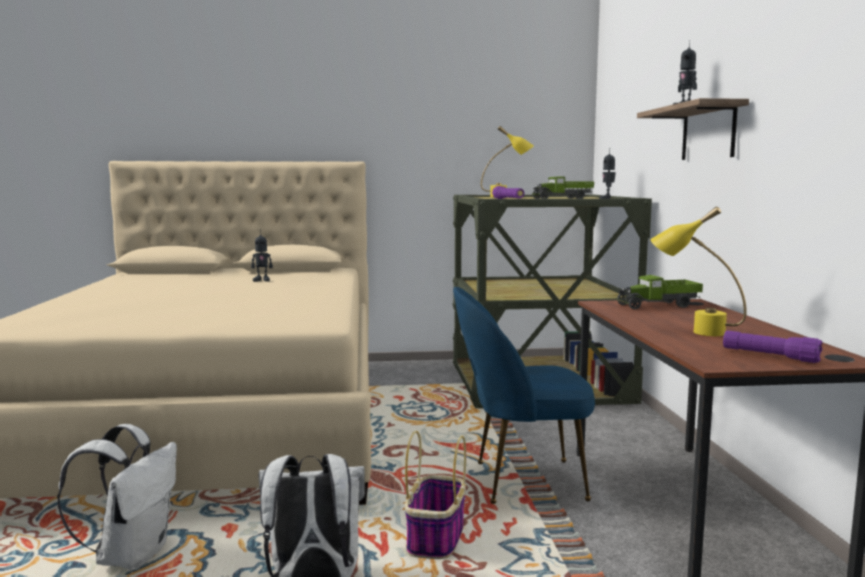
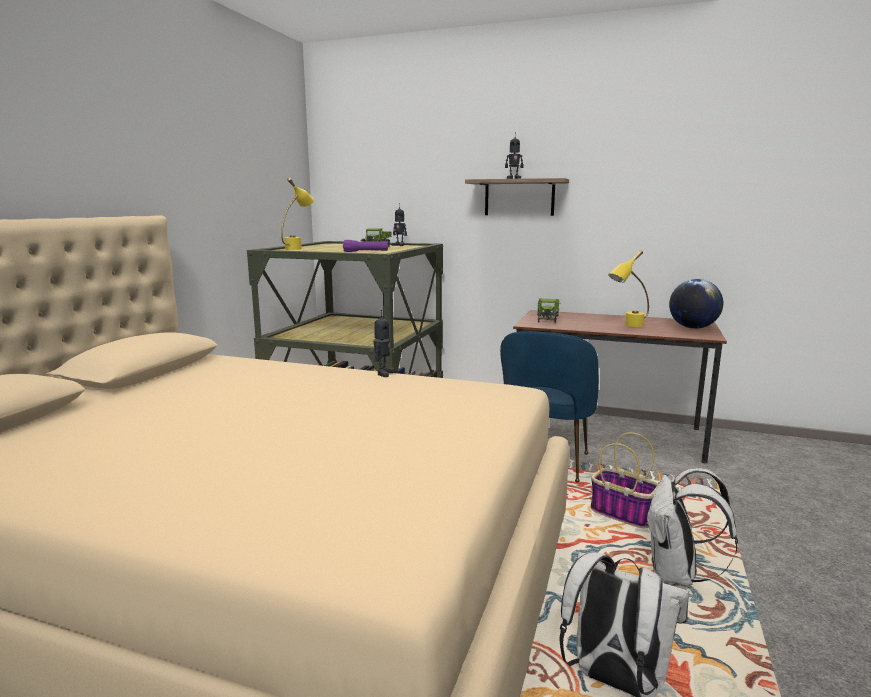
camera: 65 degrees left, 5 degrees up
toy robot [251,229,273,282] -> toy robot moved to [374,310,395,377]
purple flashlight [723,331,823,363] -> globe [669,279,723,329]

